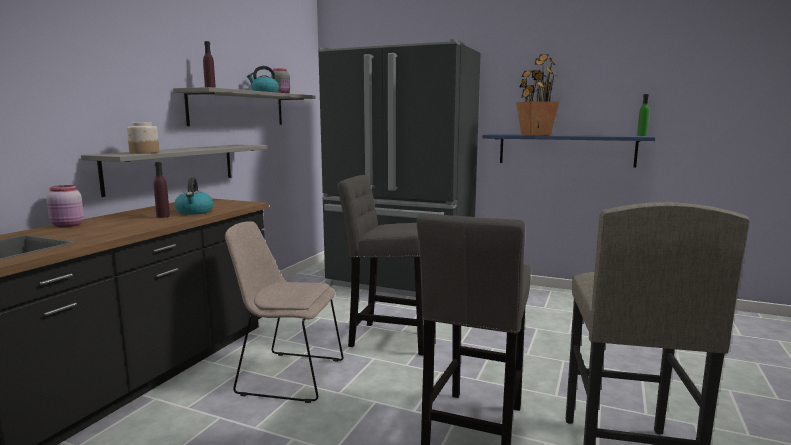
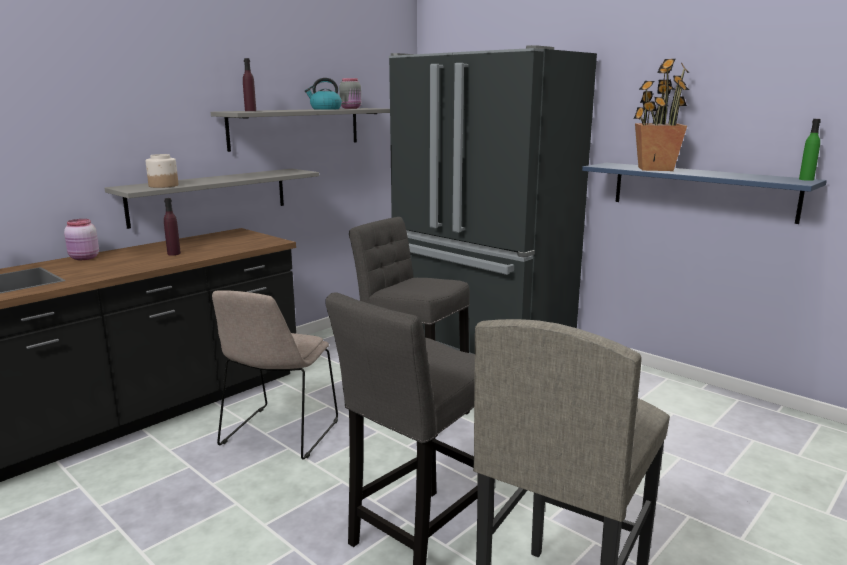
camera: 20 degrees right, 5 degrees up
kettle [174,178,213,215] -> none
beige chair [225,221,343,403] -> beige chair turned 105 degrees counterclockwise [212,290,338,460]

